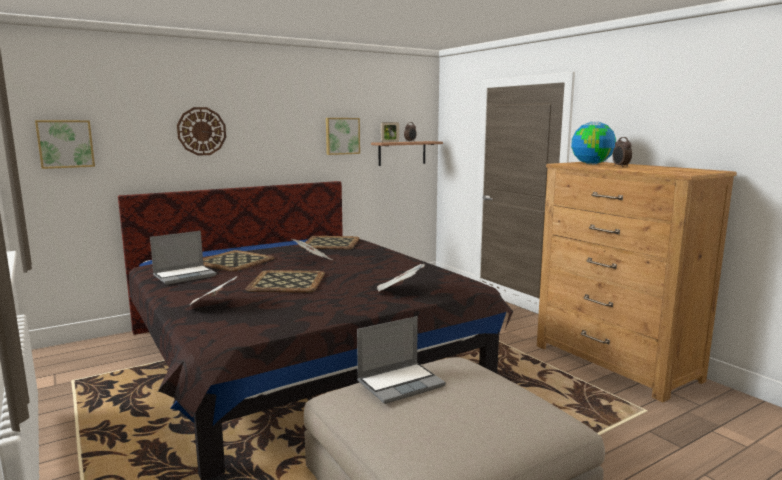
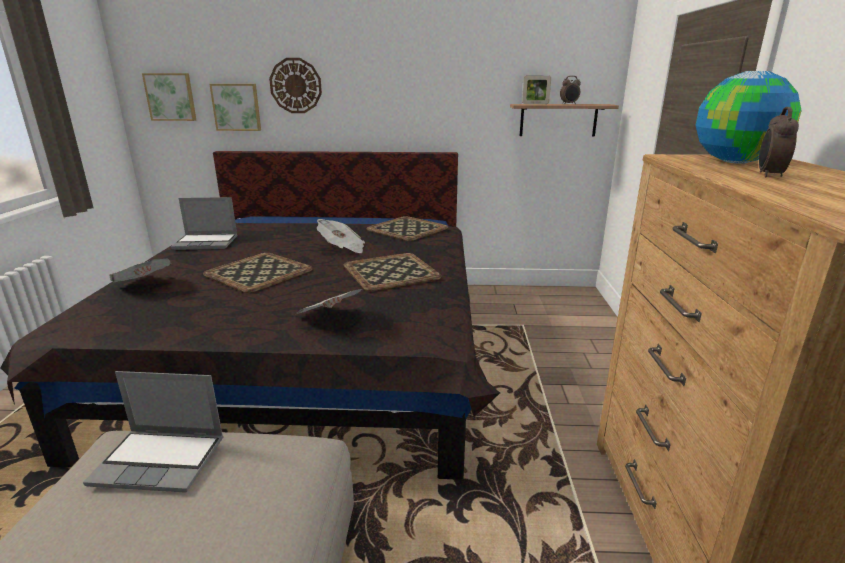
camera: 35 degrees right, 10 degrees up
tray [203,250,275,271] -> tray moved to [344,253,441,291]
picture [326,118,360,155] -> picture moved to [209,84,261,131]

